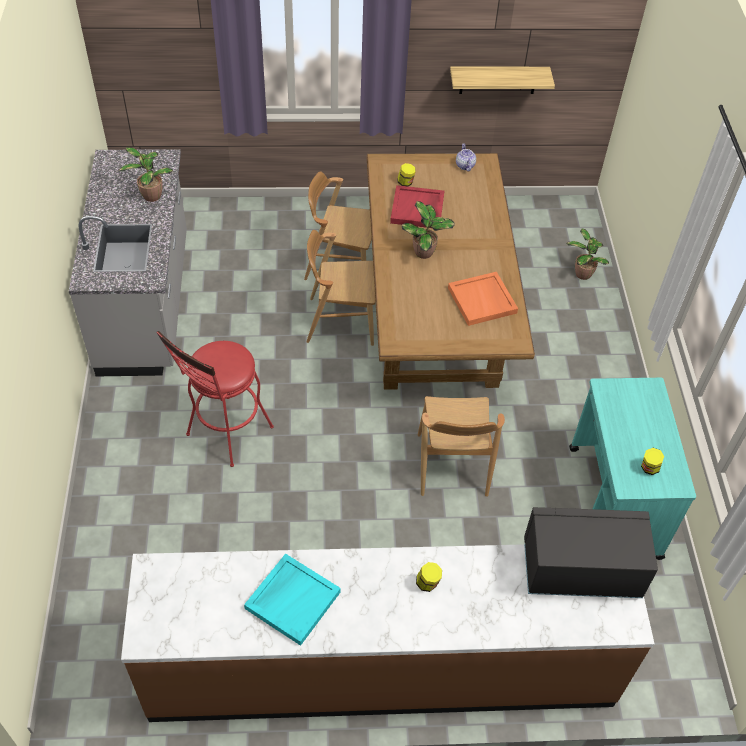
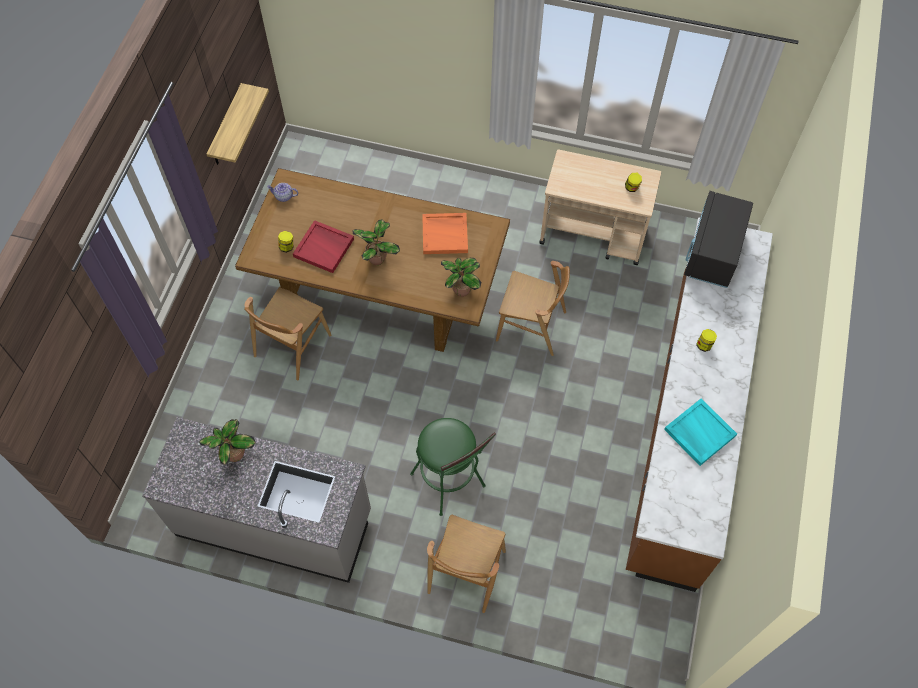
camera: 70 degrees left, 10 degrees up
red stool [156,331,274,467] -> green stool [410,418,496,516]
brown chair [306,230,375,346] -> brown chair moved to [427,515,506,613]
potted plant [567,229,609,280] -> potted plant moved to [441,258,481,297]
turquoise cart [569,378,696,560] -> beige cart [539,149,661,265]

